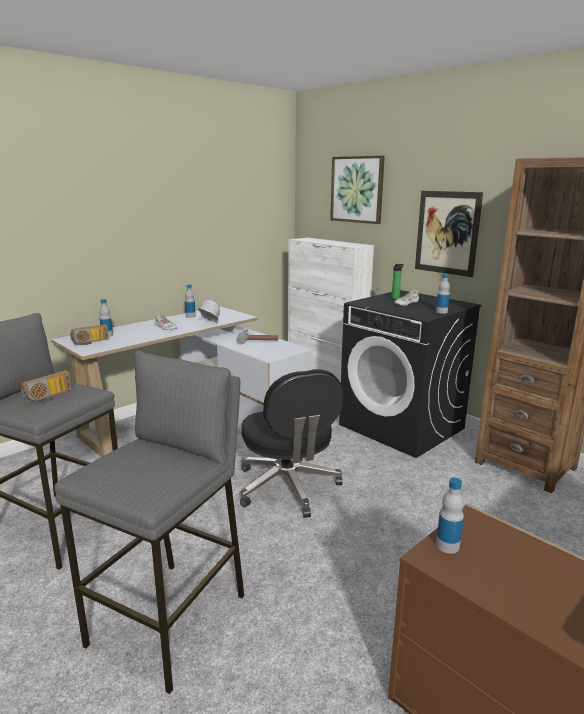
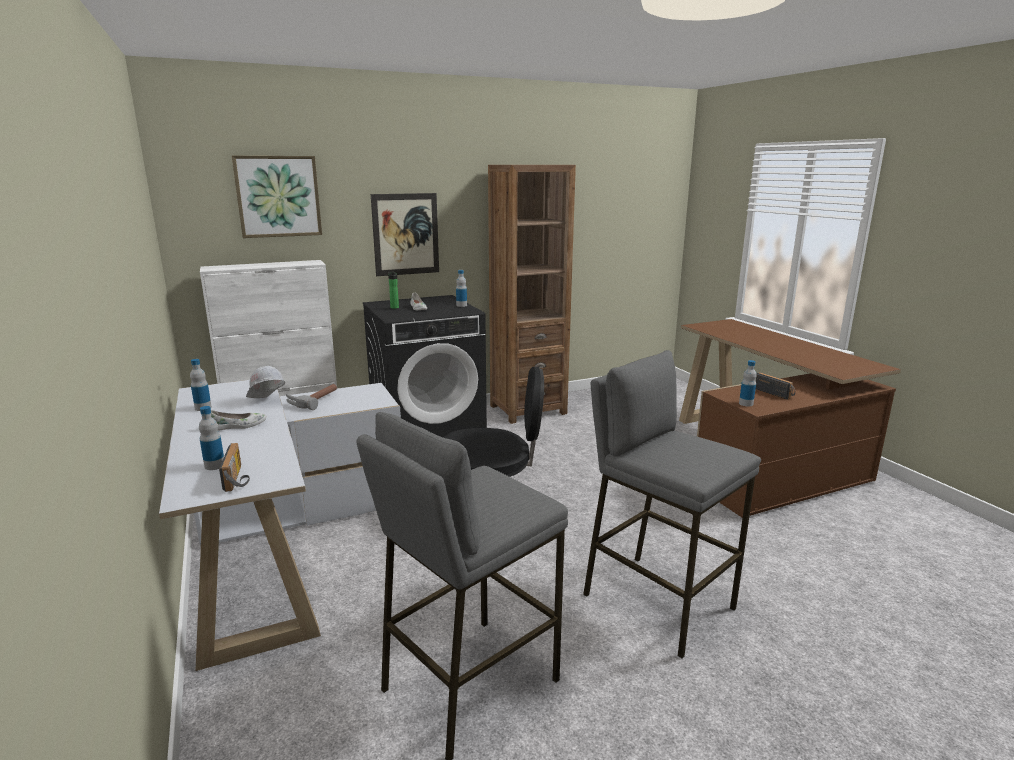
camera: 70 degrees left, 0 degrees up
radio [21,370,71,404] -> radio moved to [756,372,795,399]

